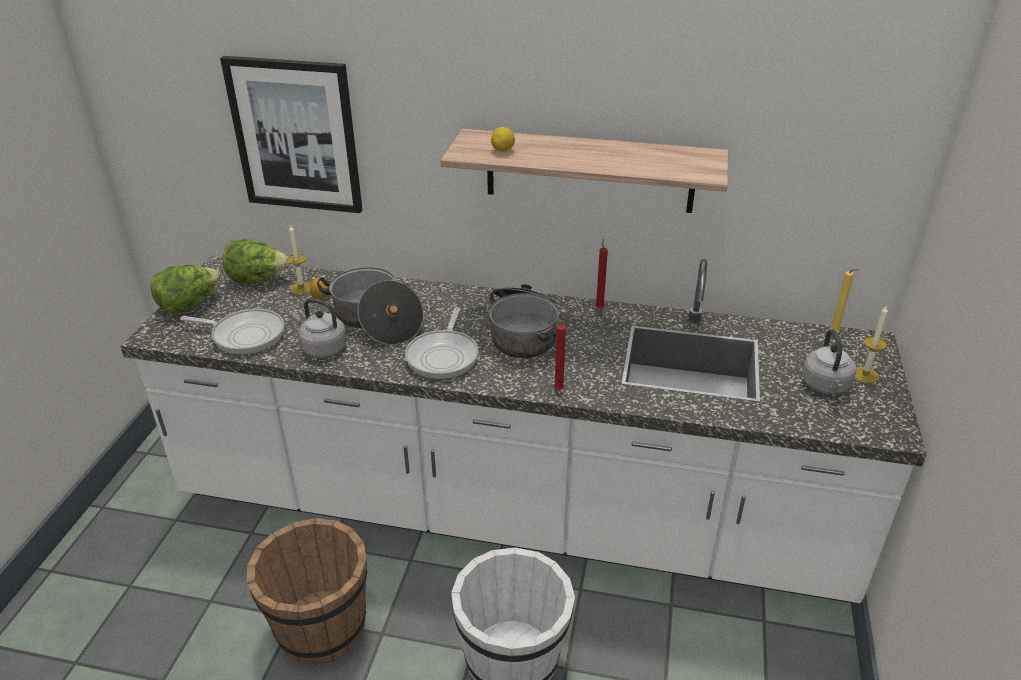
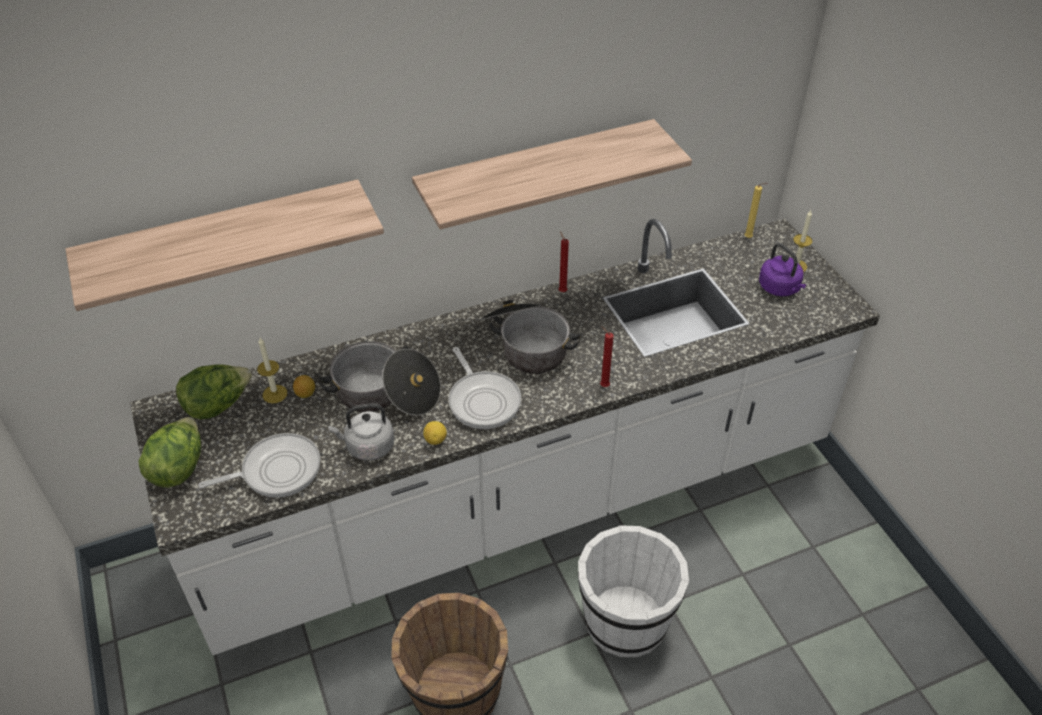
camera: 35 degrees left, 10 degrees up
picture [220,56,363,213] -> shelf [65,179,384,311]
lemon [491,127,515,151] -> lemon moved to [423,421,447,445]
grey kettle [802,329,857,394] -> purple kettle [759,243,806,296]

